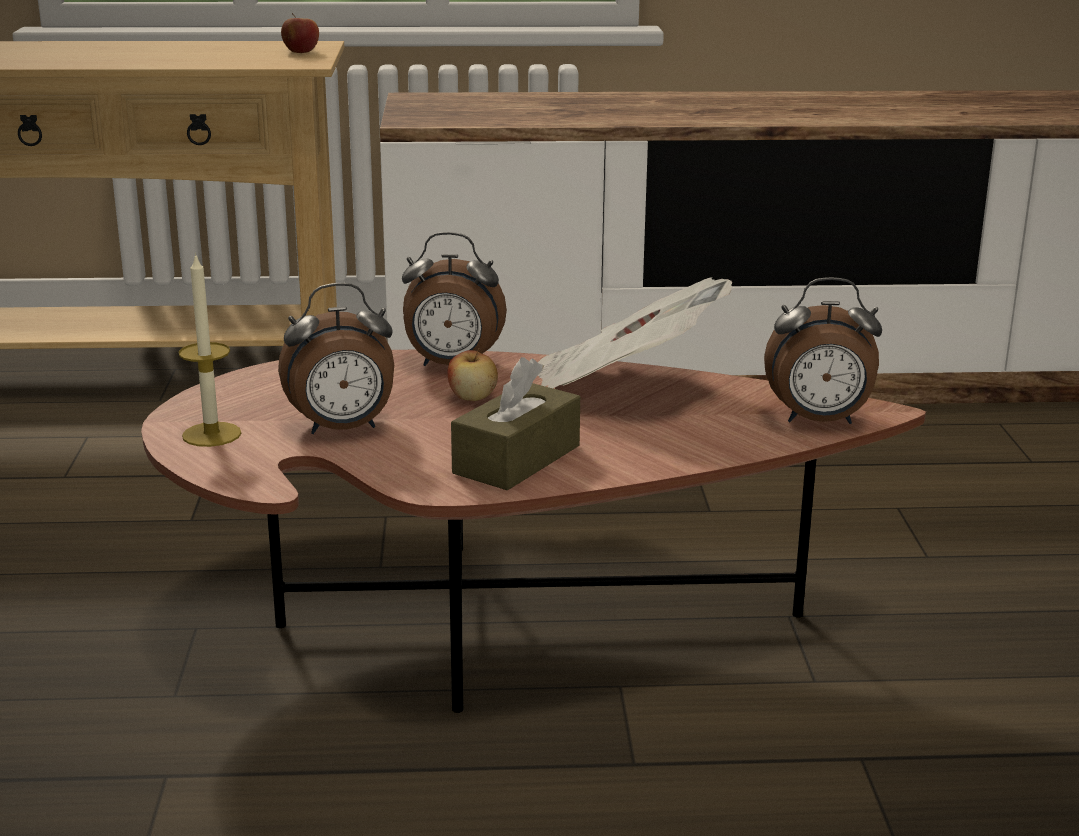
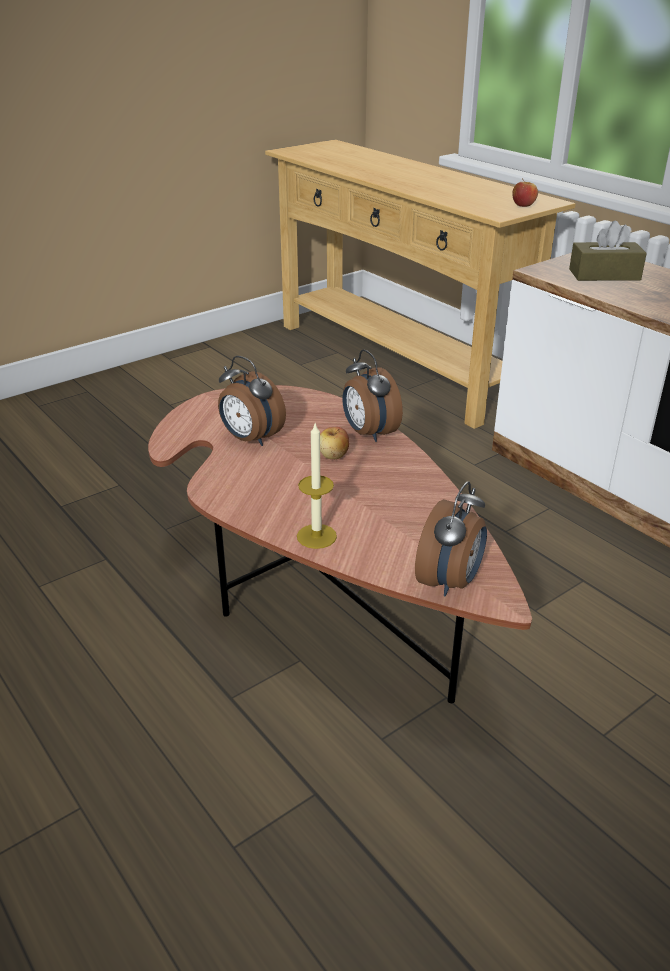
camera: 55 degrees right, 10 degrees up
candle [179,253,241,447] -> candle moved to [297,424,337,549]
brown tissue box [451,357,580,490] -> brown tissue box moved to [569,221,647,281]
newspaper [538,277,732,388] -> none
alarm clock [764,277,882,424] -> alarm clock turned 120 degrees counterclockwise [415,481,487,597]

